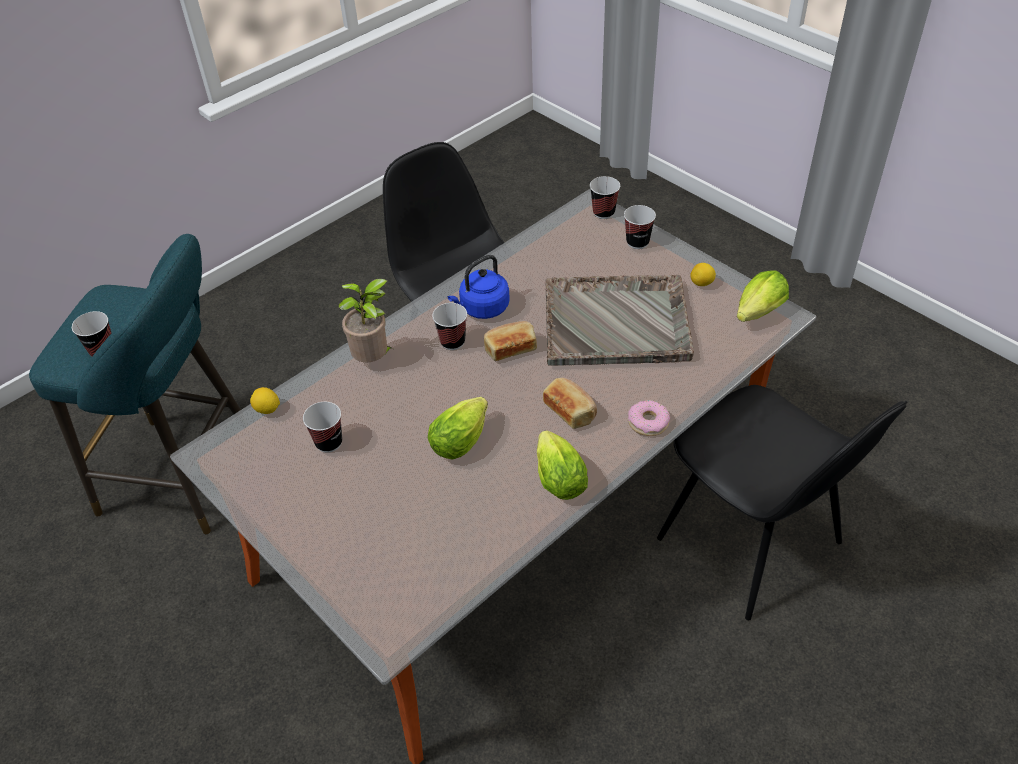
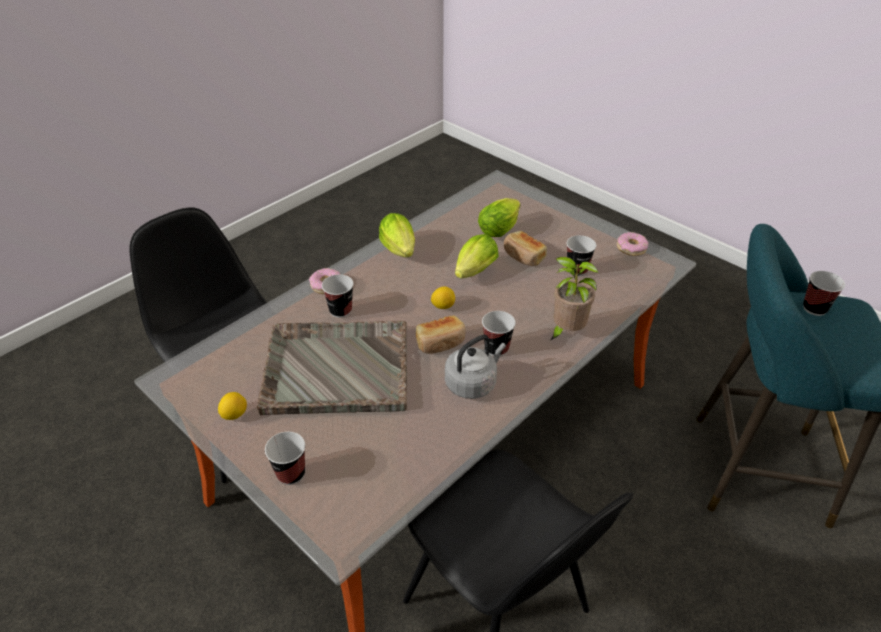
camera: 175 degrees right, 5 degrees down
lemon [250,387,280,414] -> lemon moved to [431,287,455,309]
blue kettle [448,255,510,319] -> grey kettle [445,335,506,399]
bread [543,378,597,429] -> bread moved to [504,231,547,266]
cup [590,176,620,219] -> cup moved to [322,274,354,318]
lettuce [737,270,789,322] -> lettuce moved to [478,198,521,237]
none -> donut [617,232,648,256]

